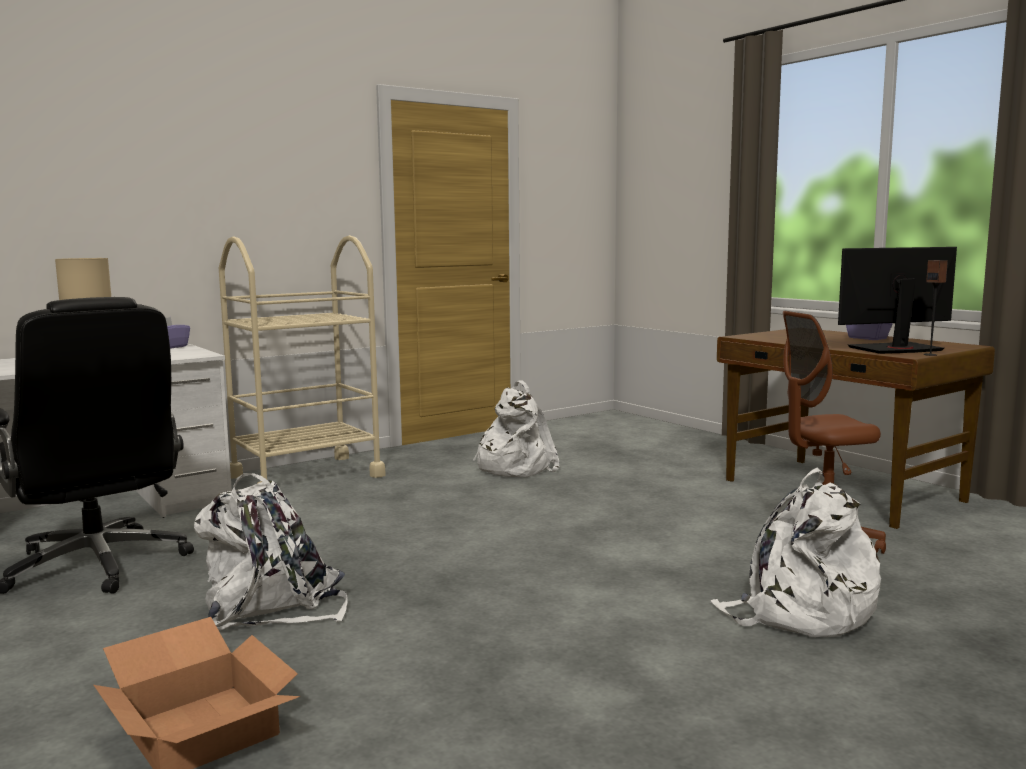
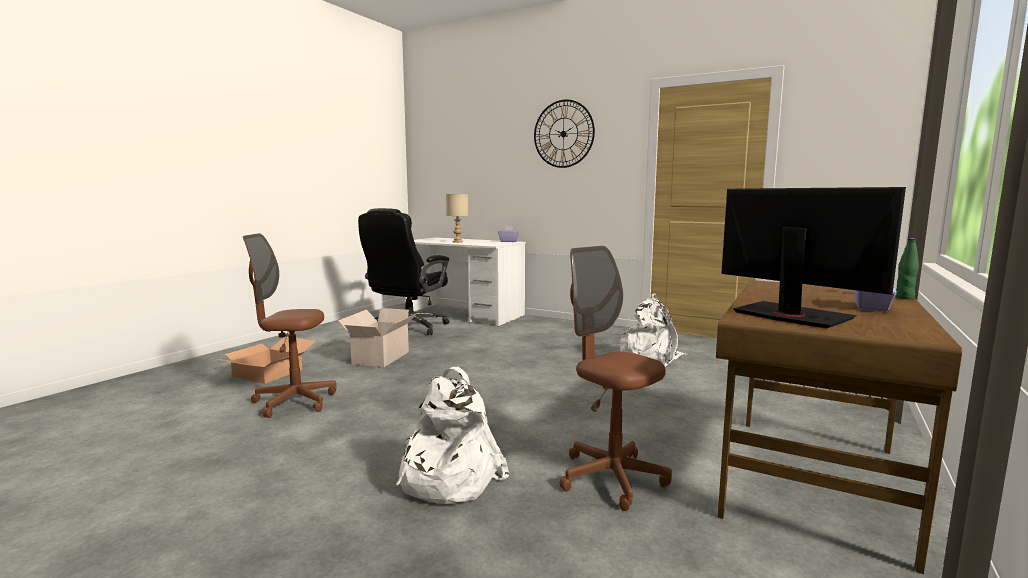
camera: 65 degrees right, 0 degrees up
white backpack [194,473,347,631] -> cardboard box [338,308,417,367]
beige cart [219,235,386,484] -> none
speaker [924,260,948,356] -> none
none -> brown office chair [243,233,337,418]
none -> wall clock [534,99,595,168]
none -> green bottle [895,238,919,299]

